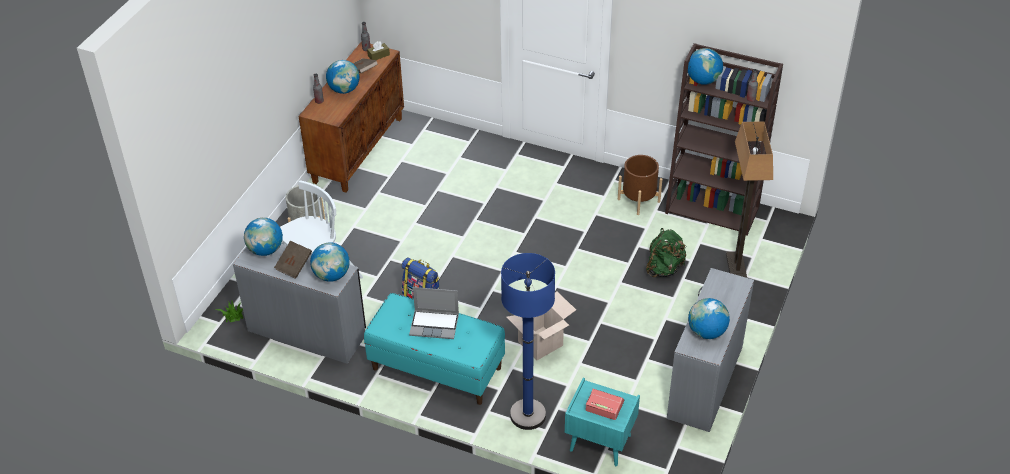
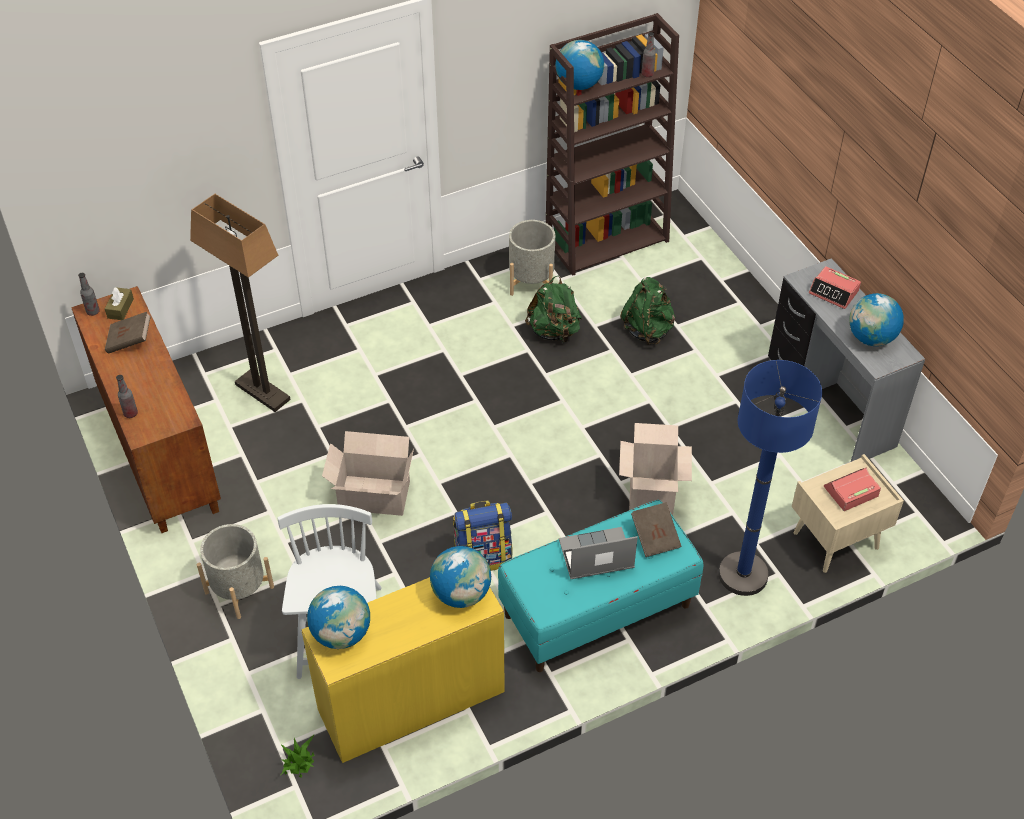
camera: 50 degrees left, 5 degrees up
grey desk [233,244,366,364] -> yellow desk [302,577,505,763]
brown book [274,241,312,279] -> brown book moved to [631,502,682,557]
globe [326,60,360,94] -> none
laptop [409,287,459,339] -> laptop turned 150 degrees counterclockwise [559,527,638,579]
turquoise nightstand [565,378,640,466] -> beige nightstand [792,454,904,573]
brown planter [618,155,663,215] -> grey planter [509,220,555,296]
floor lamp [726,121,773,278] -> floor lamp moved to [190,194,290,412]
none -> cardboard box [322,431,414,516]
none -> green backpack [525,276,582,343]
none -> alarm clock [809,266,861,309]

